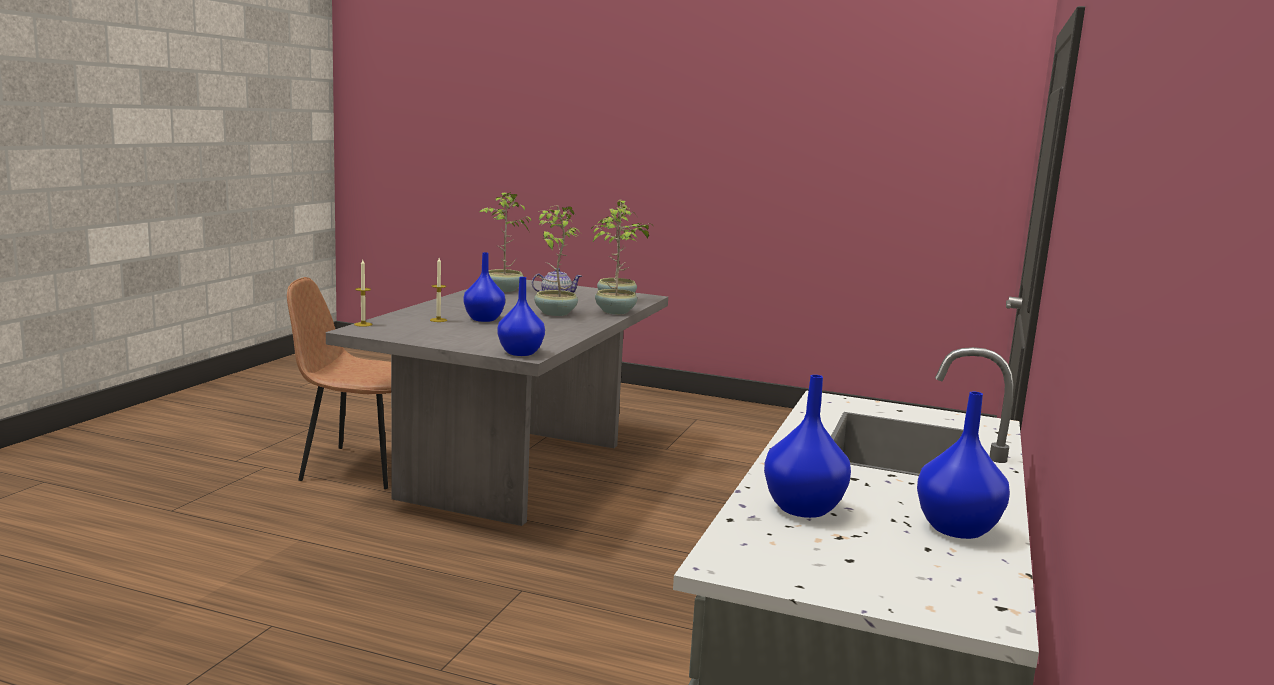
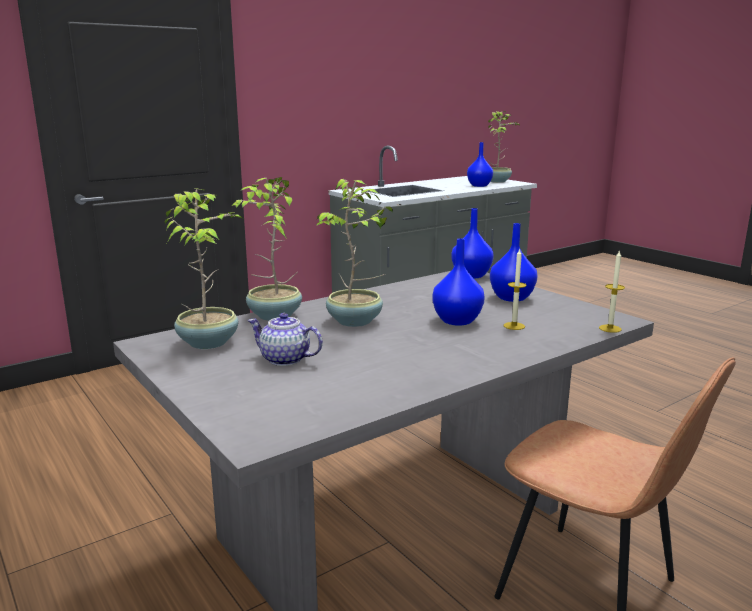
camera: 145 degrees left, 5 degrees up
potted plant [479,192,531,292] -> potted plant moved to [488,111,521,183]
blue vase [917,392,1010,539] -> blue vase moved to [490,223,538,302]

